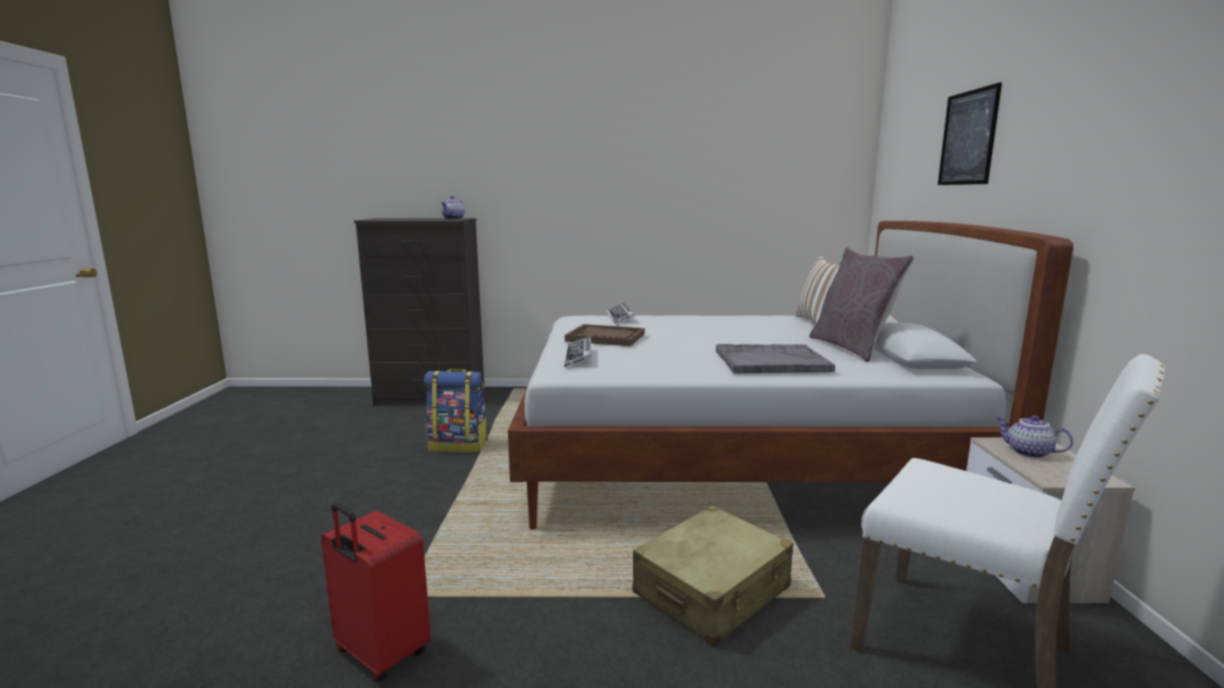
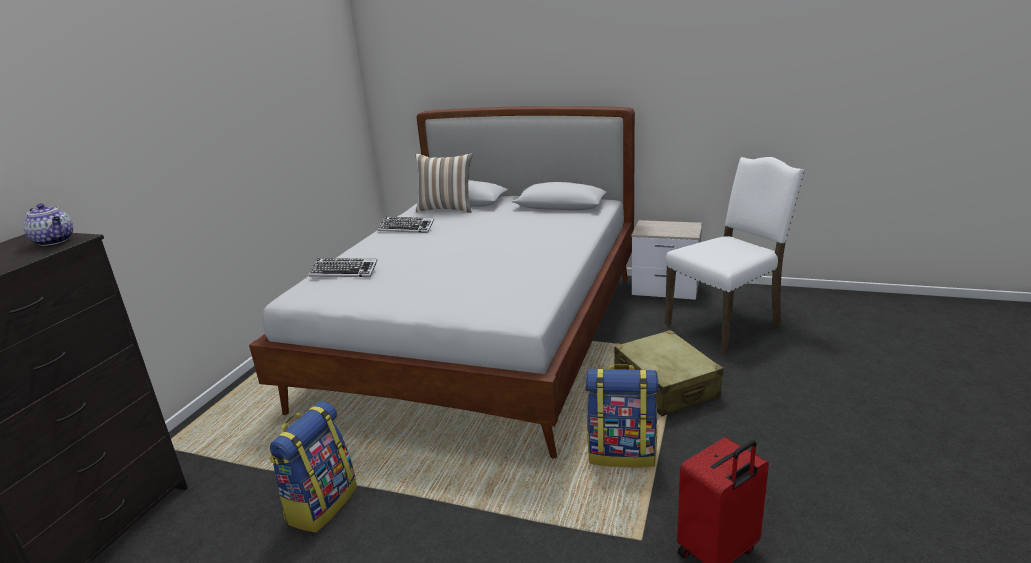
camera: 70 degrees left, 10 degrees up
keyboard [564,336,592,367] -> keyboard moved to [377,217,434,233]
brown tray [565,324,645,346] -> none
grey tray [716,344,835,374] -> none
grey pillow [809,247,914,362] -> none
picture [938,82,1002,185] -> none
teapot [996,415,1073,458] -> none
none -> backpack [585,364,659,468]

